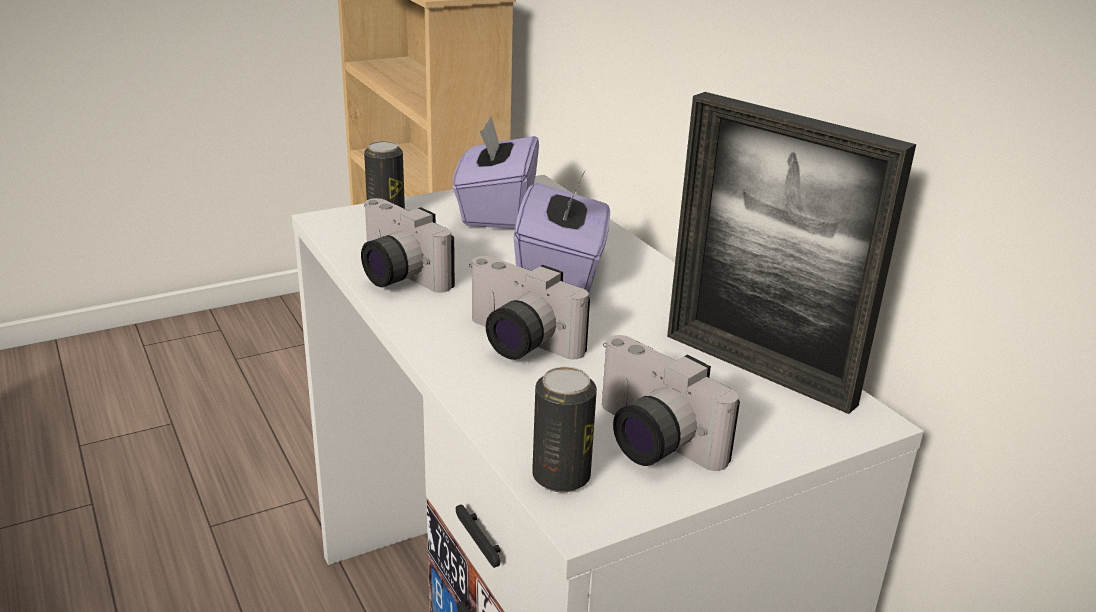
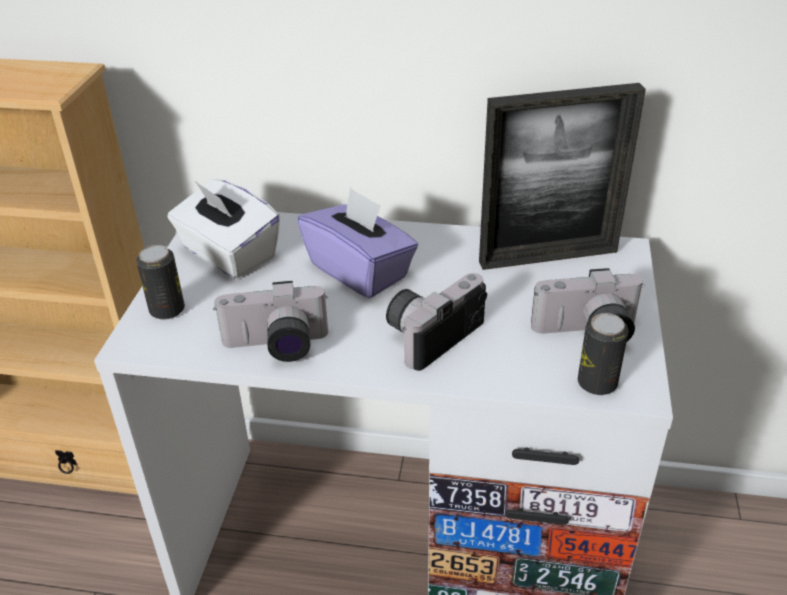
camera: 50 degrees left, 10 degrees up
purple tissue box [453,116,539,229] -> white tissue box [168,179,280,279]
camera [469,256,590,360] -> camera turned 150 degrees clockwise [386,273,487,371]

